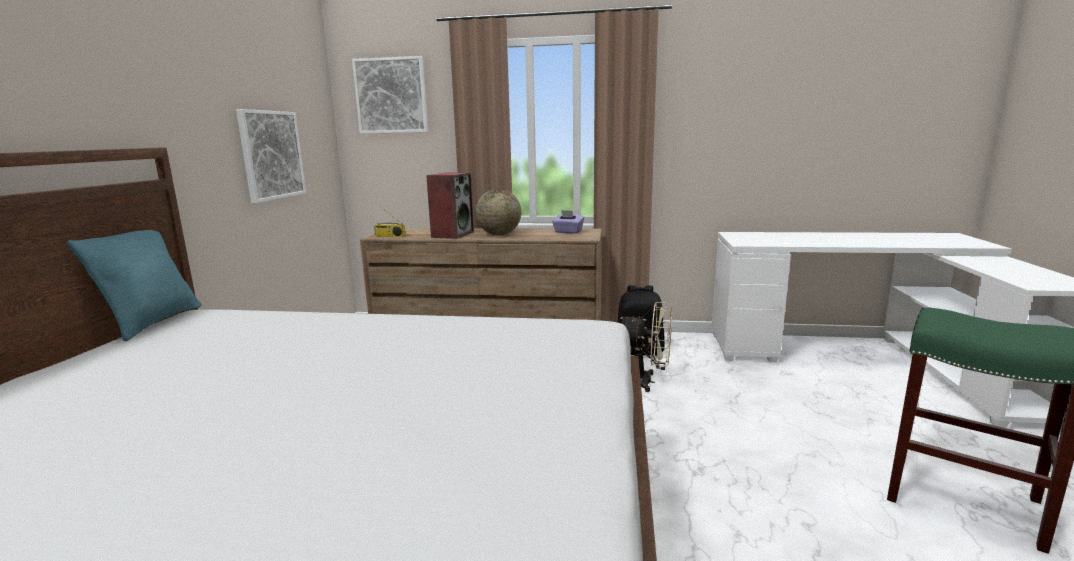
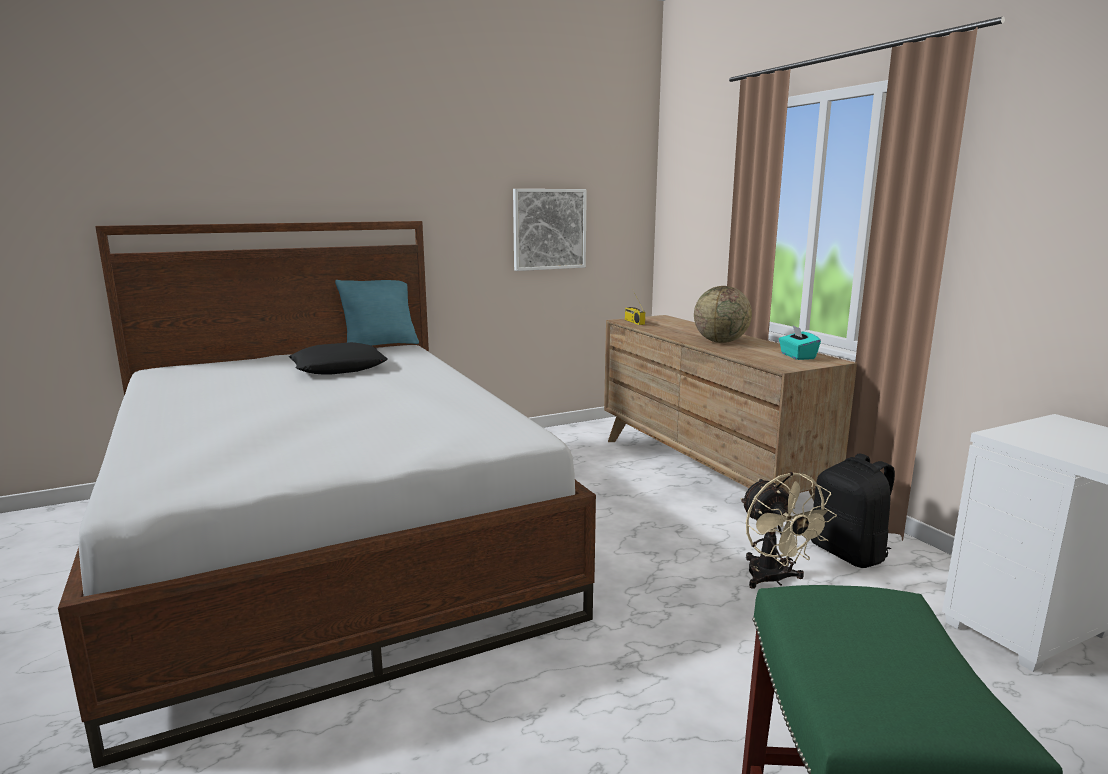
camera: 55 degrees right, 0 degrees up
picture [352,56,428,134] -> none
speaker [426,173,474,239] -> none
purple tissue box [552,210,584,234] -> turquoise tissue box [779,326,821,360]
none -> black pillow [289,342,388,375]

